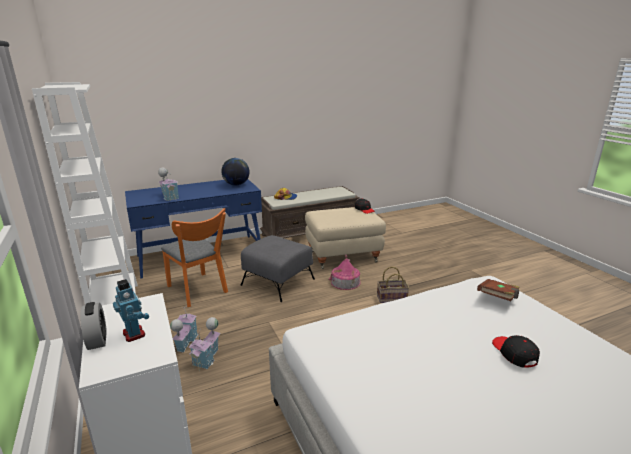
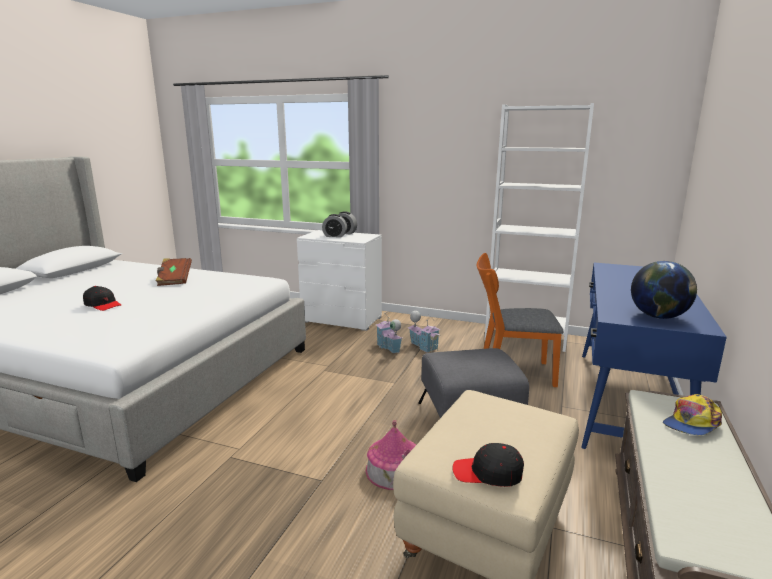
camera: 135 degrees right, 5 degrees down
toy robot [113,279,149,342] -> alarm clock [322,214,347,238]
toy house [158,167,179,201] -> none
basket [377,267,409,303] -> none
brown book [477,279,520,301] -> brown book moved to [156,258,192,286]

